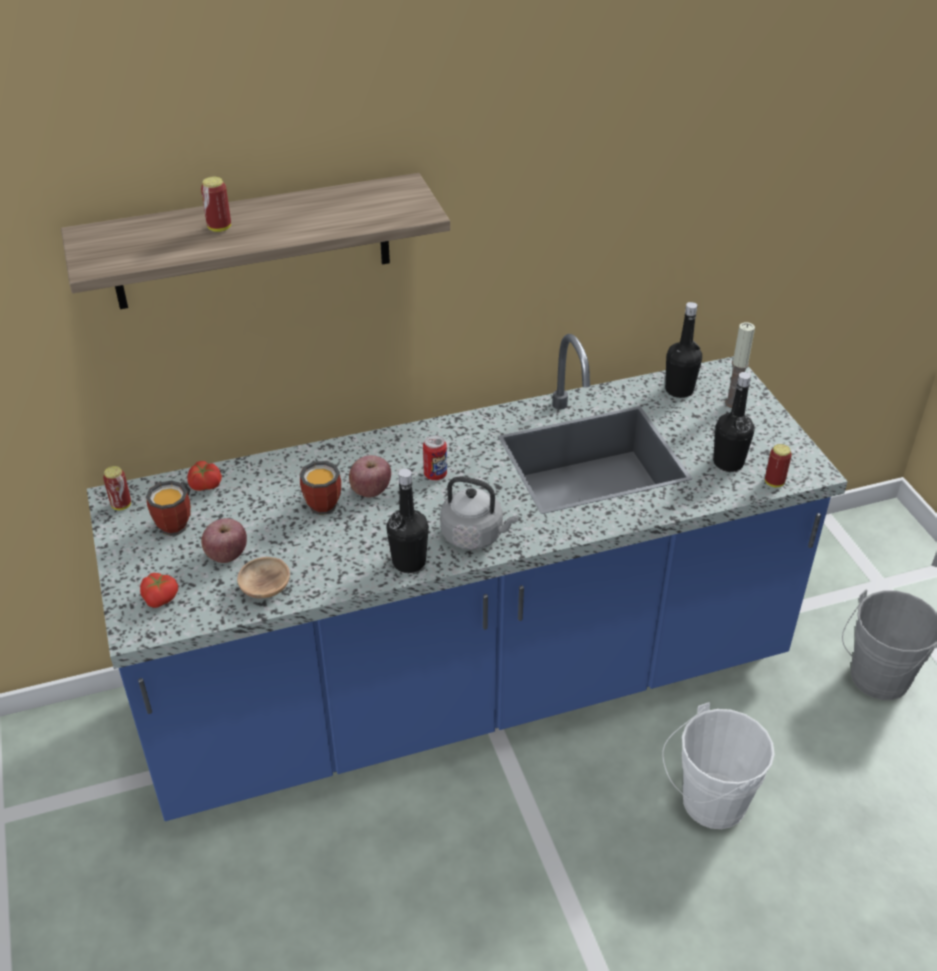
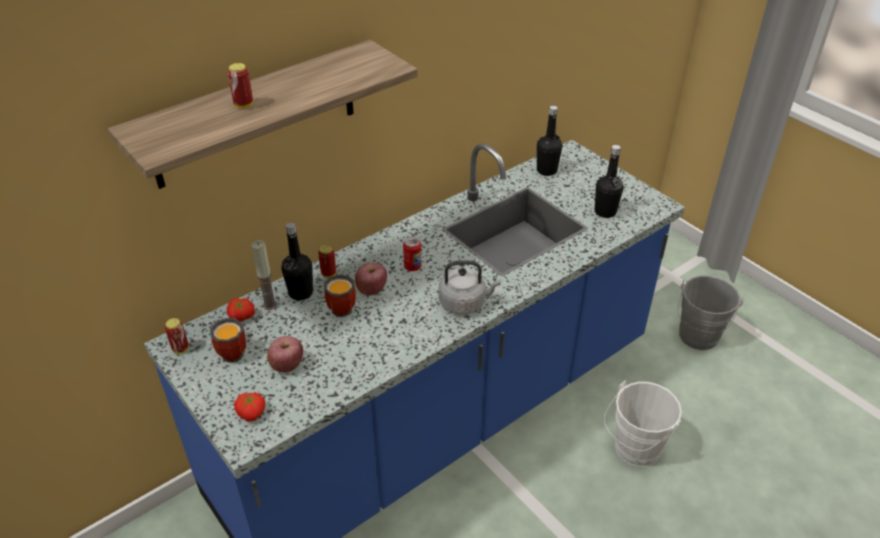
camera: 20 degrees left, 0 degrees up
brown bowl [237,557,290,598] -> none
black bottle [387,469,429,573] -> black bottle moved to [281,223,313,301]
candle [725,322,755,408] -> candle moved to [251,240,277,310]
can [765,444,792,487] -> can moved to [318,245,336,278]

